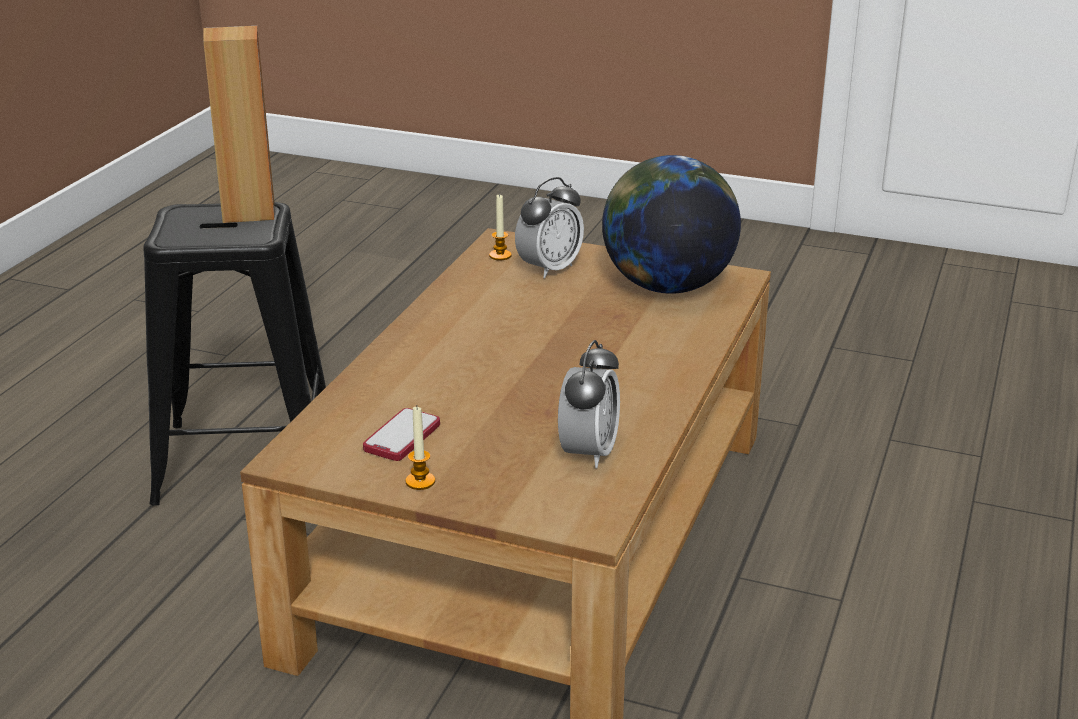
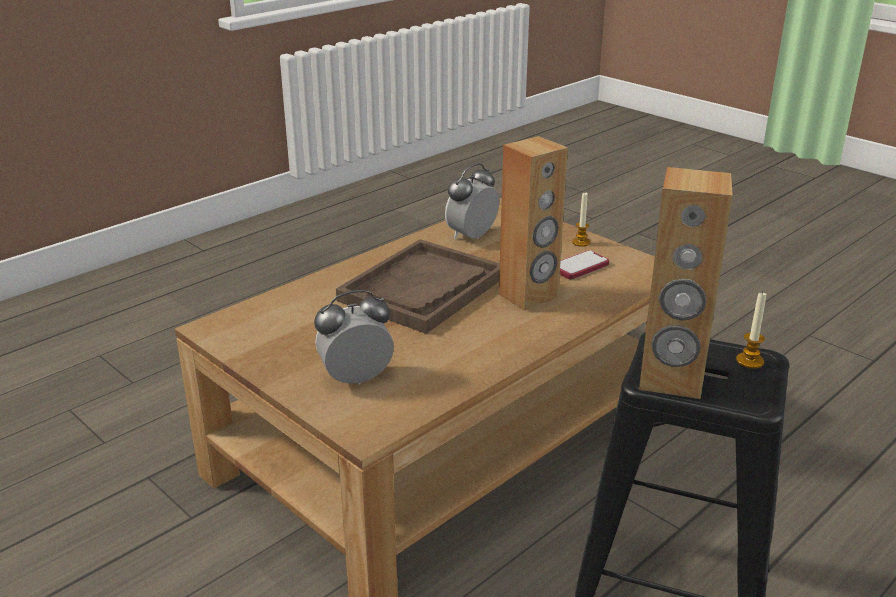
camera: 155 degrees left, 0 degrees up
candle [489,194,512,260] -> candle moved to [736,291,766,369]
globe [602,155,741,294] -> none
none -> brown tray [336,239,500,334]
none -> brown speaker [499,136,568,311]

